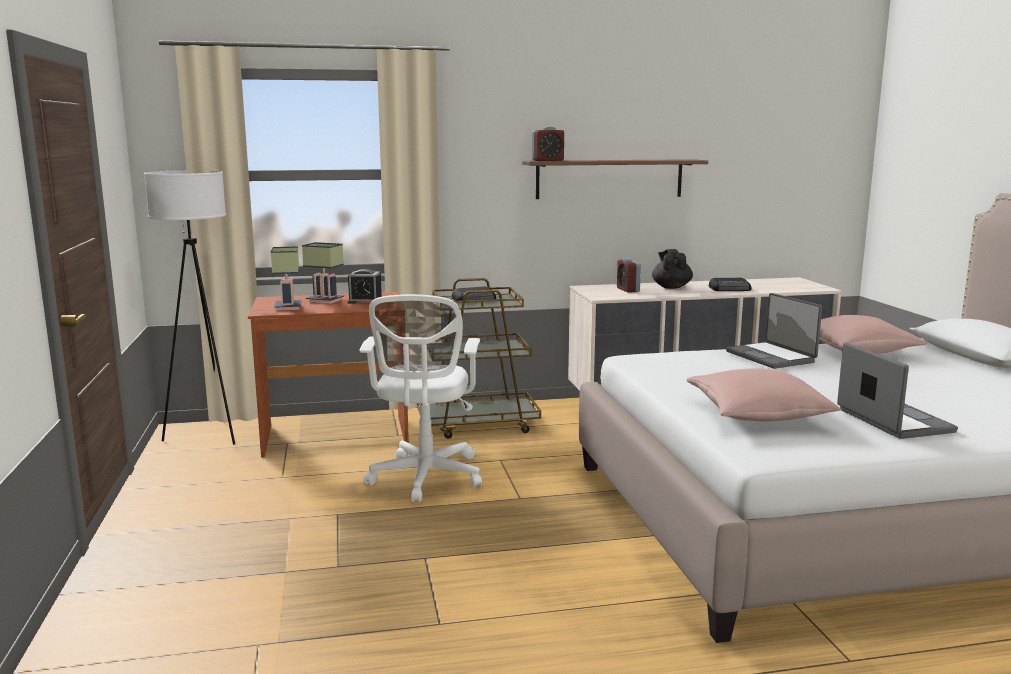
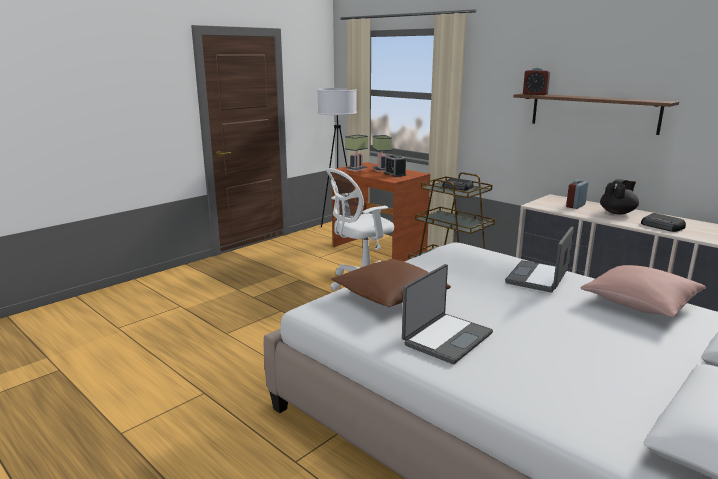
camera: 55 degrees right, 5 degrees up
pink pillow [686,368,842,421] -> brown pillow [331,259,451,307]

